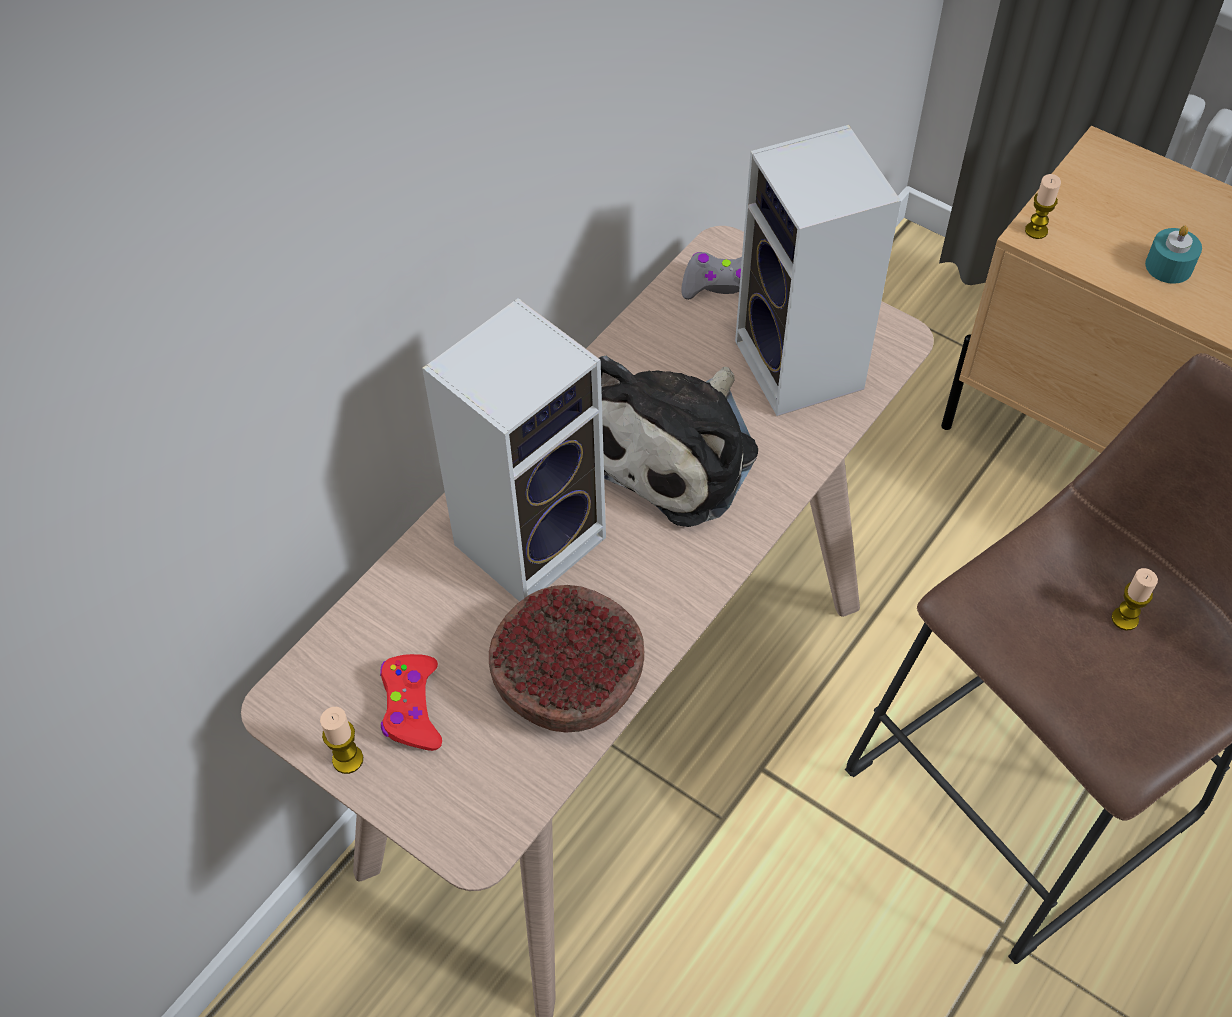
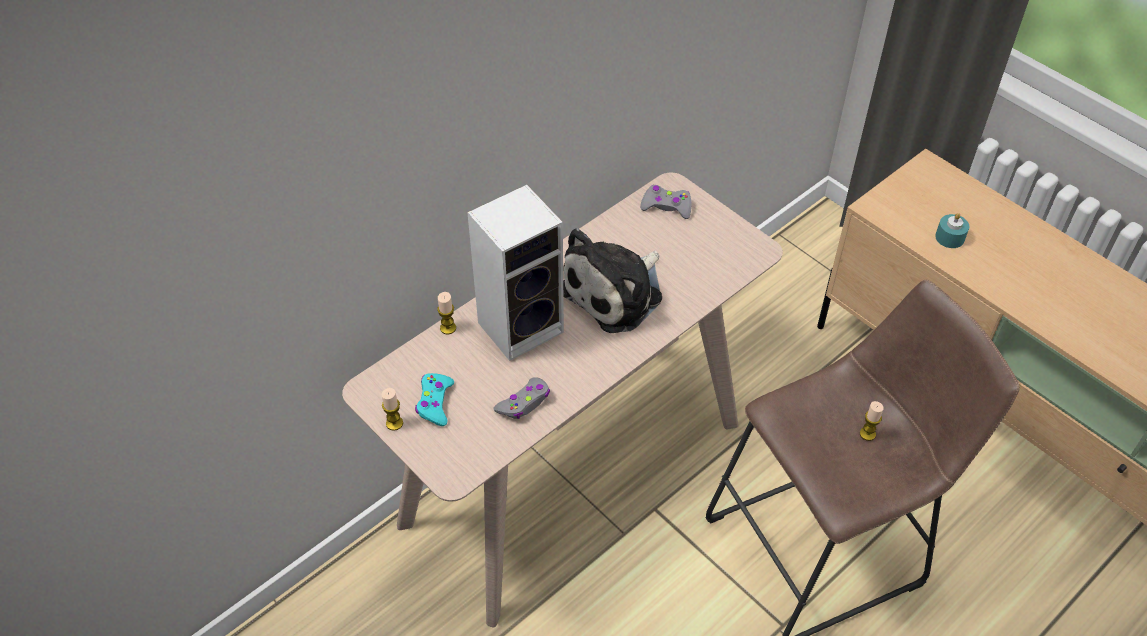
camera: 10 degrees right, 5 degrees down
red game controller [380,654,442,751] -> turquoise game controller [415,373,454,426]
bowl [489,585,644,733] -> grey game controller [493,377,550,419]
speaker [735,125,901,416] -> none
candle [1025,174,1061,239] -> candle moved to [437,292,456,334]

